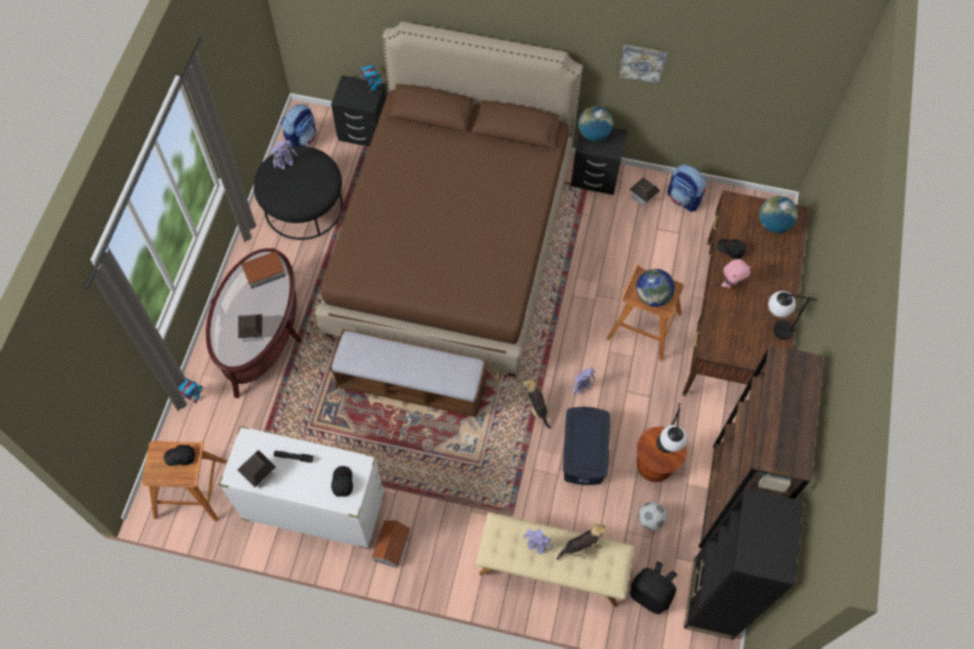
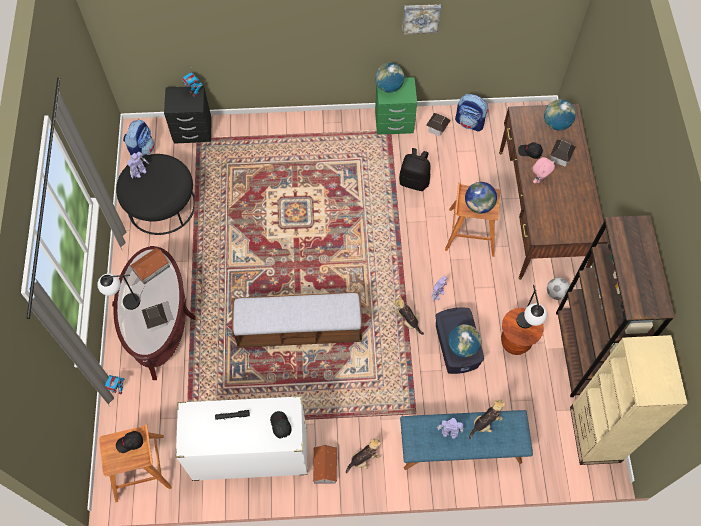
camera: 15 degrees left, 0 degrees up
toy house [237,450,276,488] -> toy house moved to [550,140,575,167]
brown bed [316,21,583,377] -> none
beige bench [475,513,635,607] -> blue bench [400,410,533,470]
black nightstand [571,127,627,195] -> green nightstand [375,77,417,135]
black backpack [630,561,678,614] -> black backpack moved to [399,148,431,191]
football [638,502,667,531] -> football moved to [547,278,570,300]
black bookcase [684,488,803,640] -> beige bookcase [570,335,688,465]
table lamp [768,291,817,340] -> table lamp moved to [97,273,140,310]
none -> plush toy [346,438,381,474]
none -> globe [448,324,481,357]

